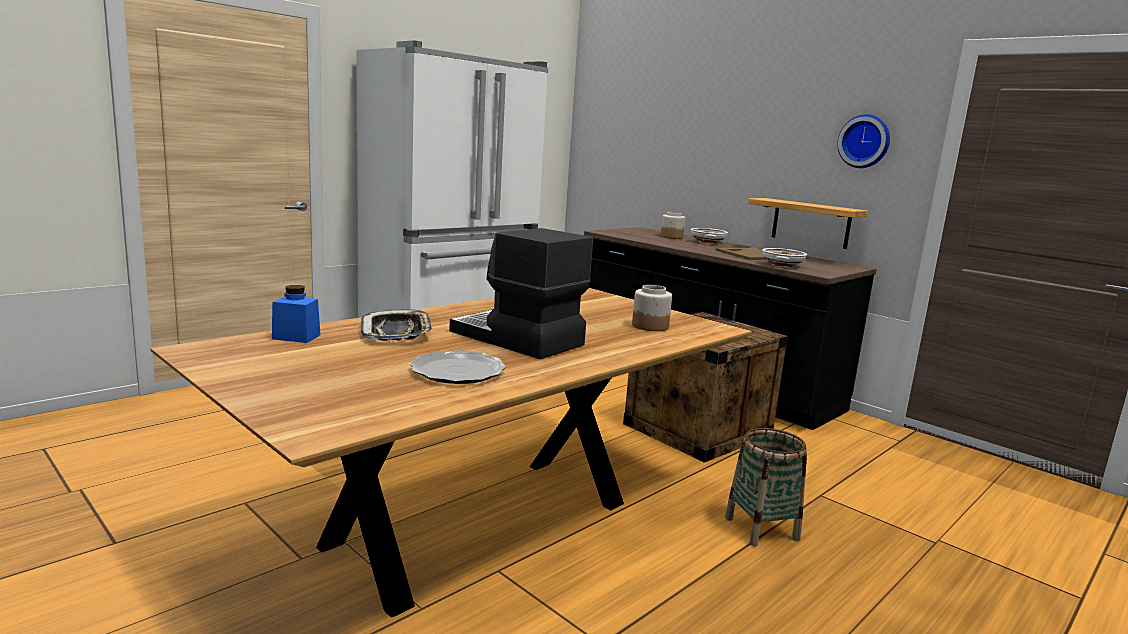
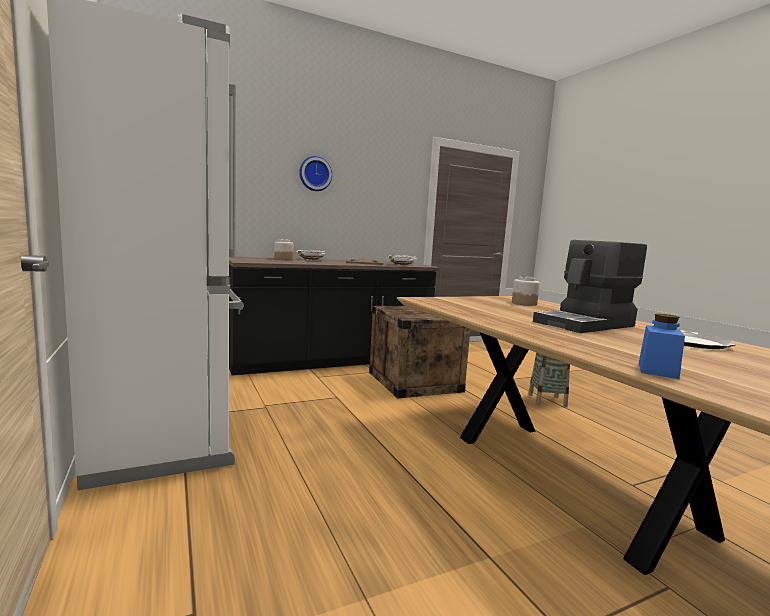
camera: 70 degrees left, 5 degrees down
tray [361,310,433,341] -> none
shelf [748,198,868,249] -> none
wall clock [837,114,890,168] -> wall clock moved to [299,156,332,191]

